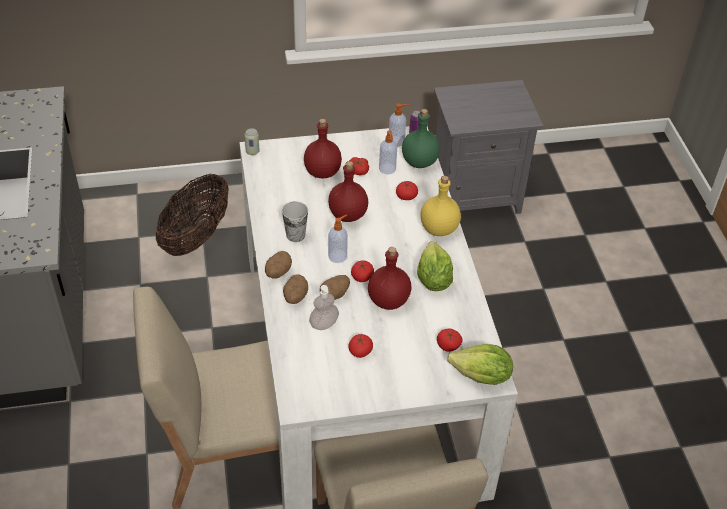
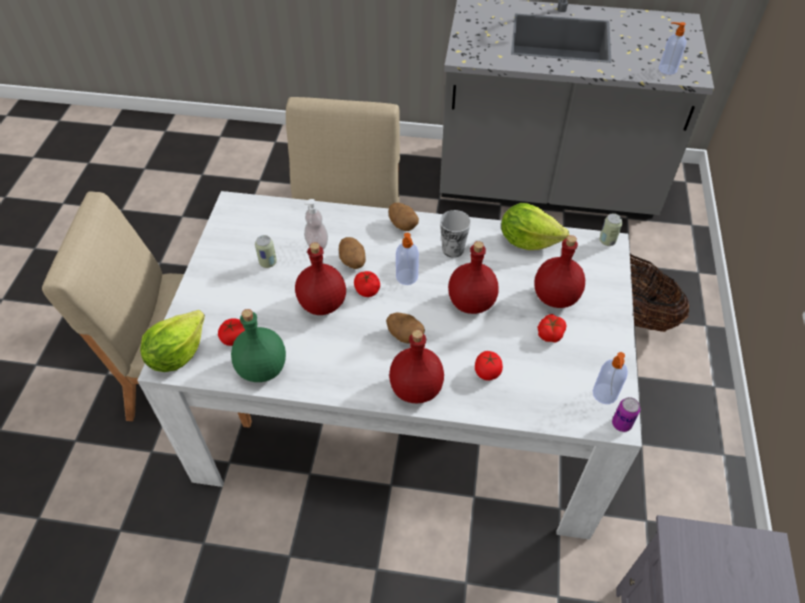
camera: 110 degrees right, 5 degrees up
potato [283,274,308,304] -> potato moved to [386,313,425,344]
tomato [348,334,373,358] -> can [255,235,277,268]
soap dispenser [379,131,397,175] -> soap dispenser moved to [659,22,686,75]
green bottle [402,109,440,168] -> green bottle moved to [231,309,286,382]
lettuce [417,241,453,291] -> lettuce moved to [501,203,569,250]
yellow bottle [420,176,461,236] -> red bottle [389,330,444,404]

